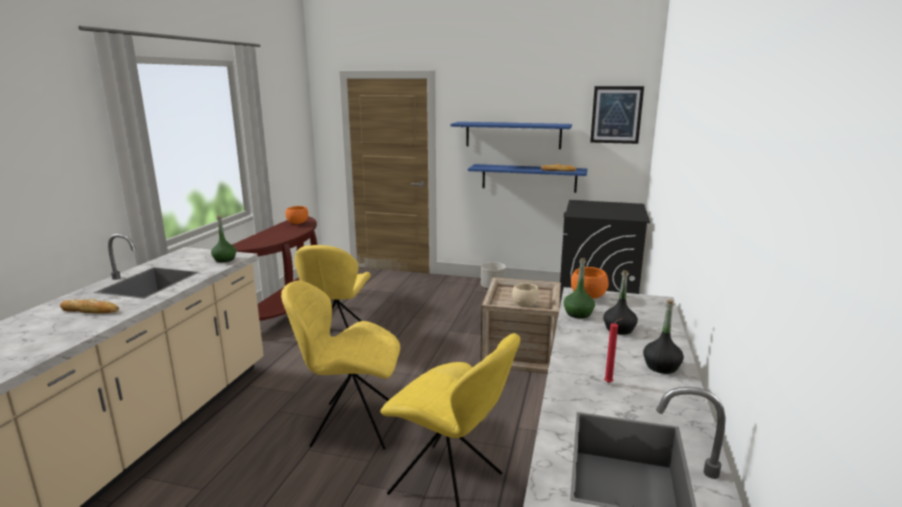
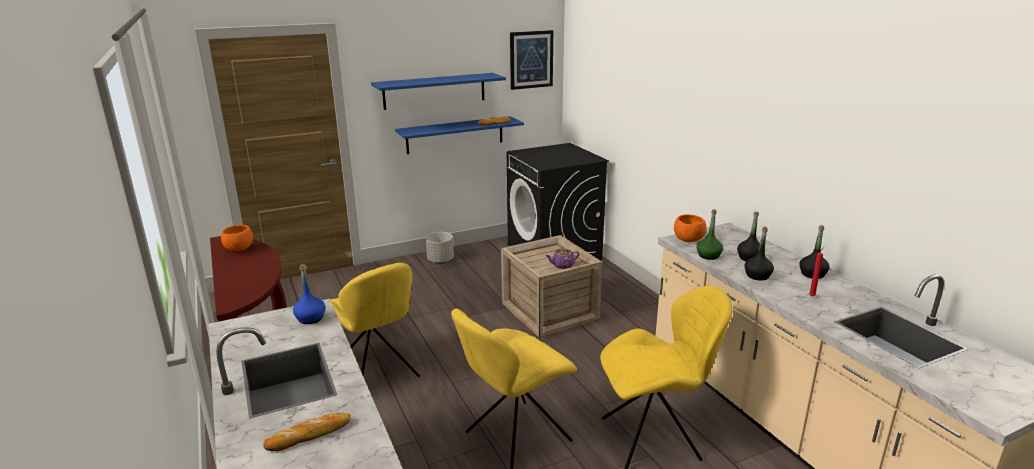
camera: 40 degrees left, 5 degrees up
green bottle [211,215,237,262] -> blue bottle [293,264,325,324]
beige bowl [512,283,539,307] -> purple teapot [545,248,579,269]
none -> black bottle [745,227,774,281]

